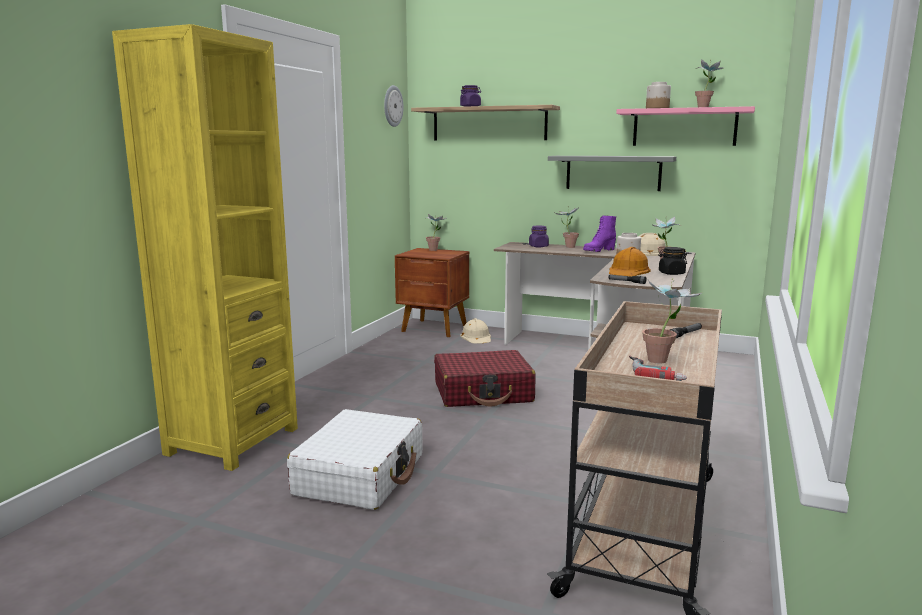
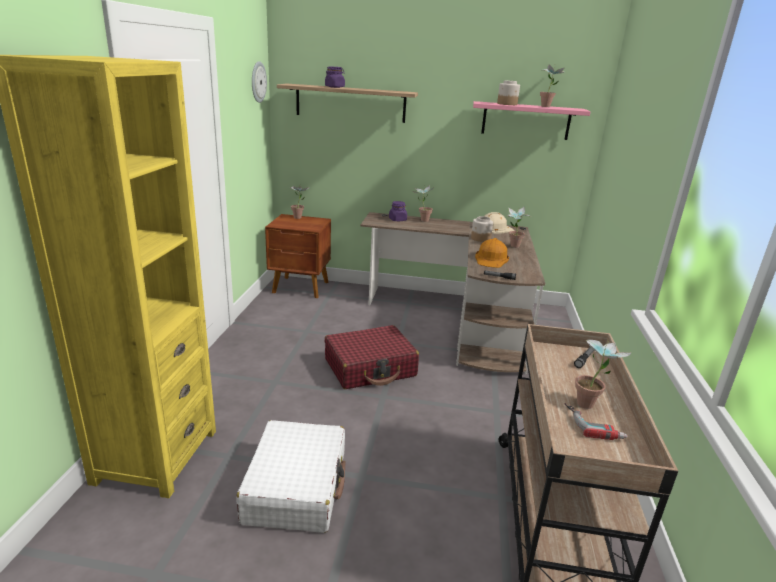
camera: 15 degrees left, 10 degrees up
beige hard hat [460,318,491,344] -> none
grey shelf [548,156,676,191] -> none
purple boot [583,215,616,252] -> none
black jar [658,247,687,275] -> none

